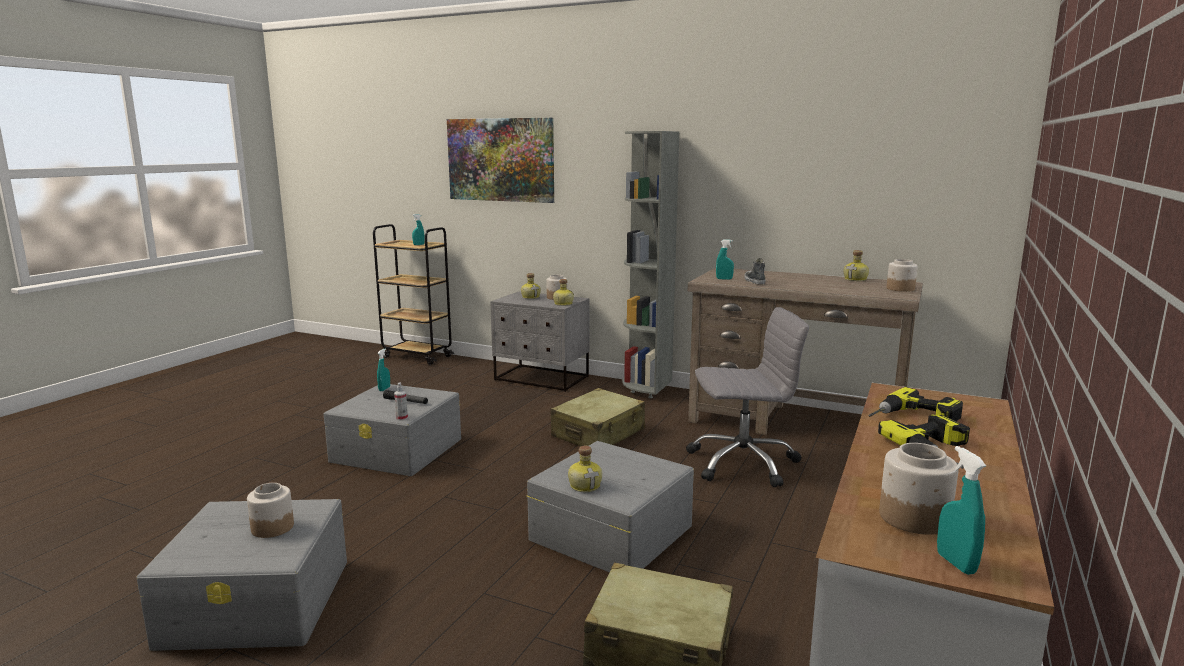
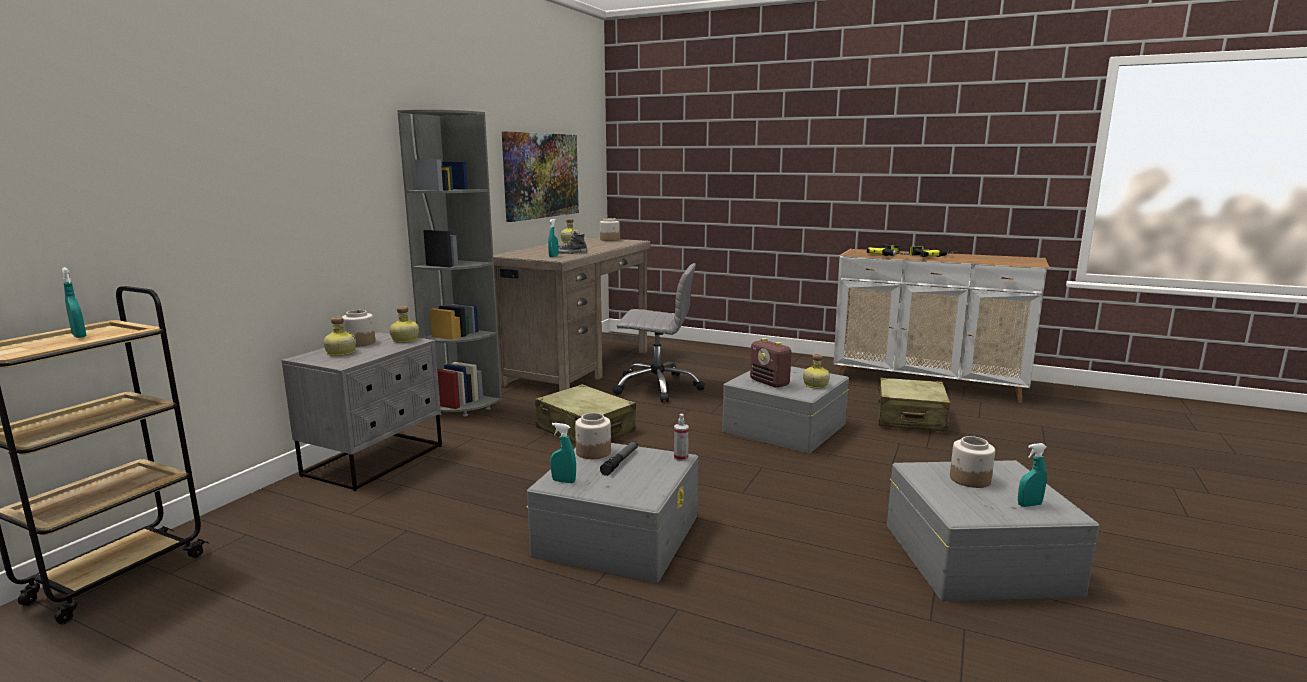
camera: 90 degrees left, 0 degrees up
picture [447,118,554,203] -> picture moved to [502,131,579,222]
grey office chair [686,307,809,487] -> grey office chair turned 105 degrees clockwise [612,263,705,402]
jar [879,443,959,535] -> jar moved to [575,413,611,459]
turquoise spray bottle [937,446,986,575] -> turquoise spray bottle moved to [1018,443,1047,507]
none -> radio [750,338,792,388]

